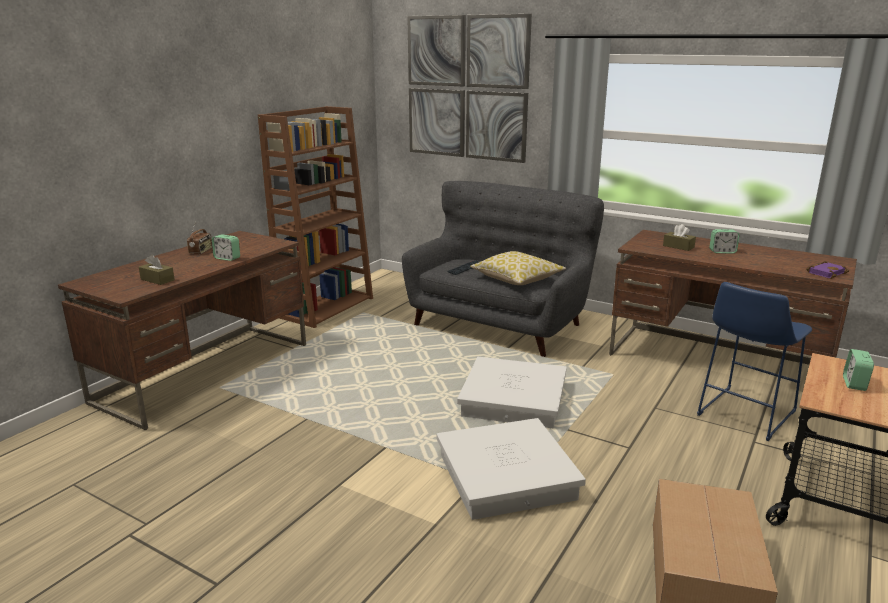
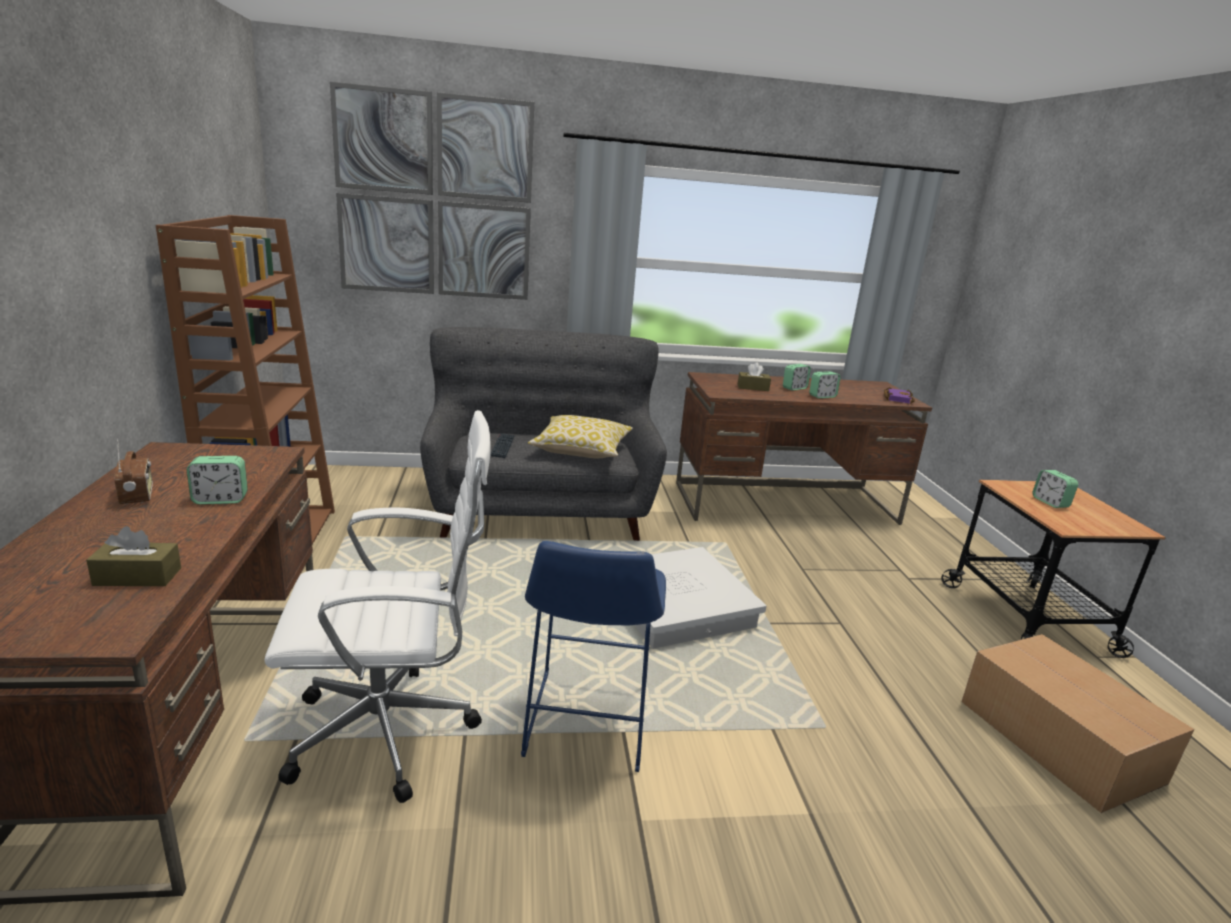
camera: 40 degrees left, 0 degrees up
white storage box [437,418,586,520] -> none
blue stool [697,282,812,441] -> blue stool moved to [521,541,666,772]
none -> white office chair [264,410,491,803]
none -> alarm clock [809,371,840,398]

